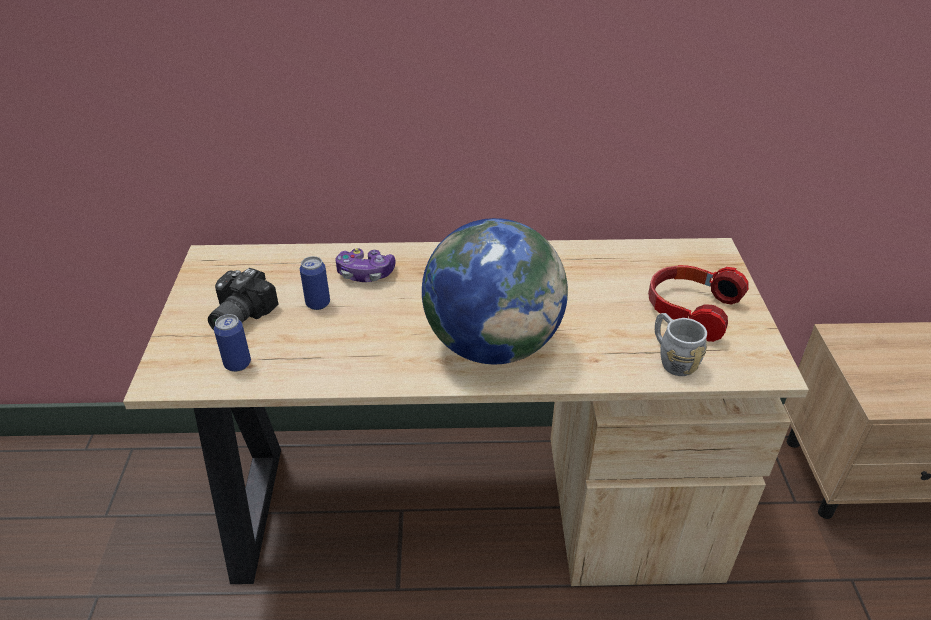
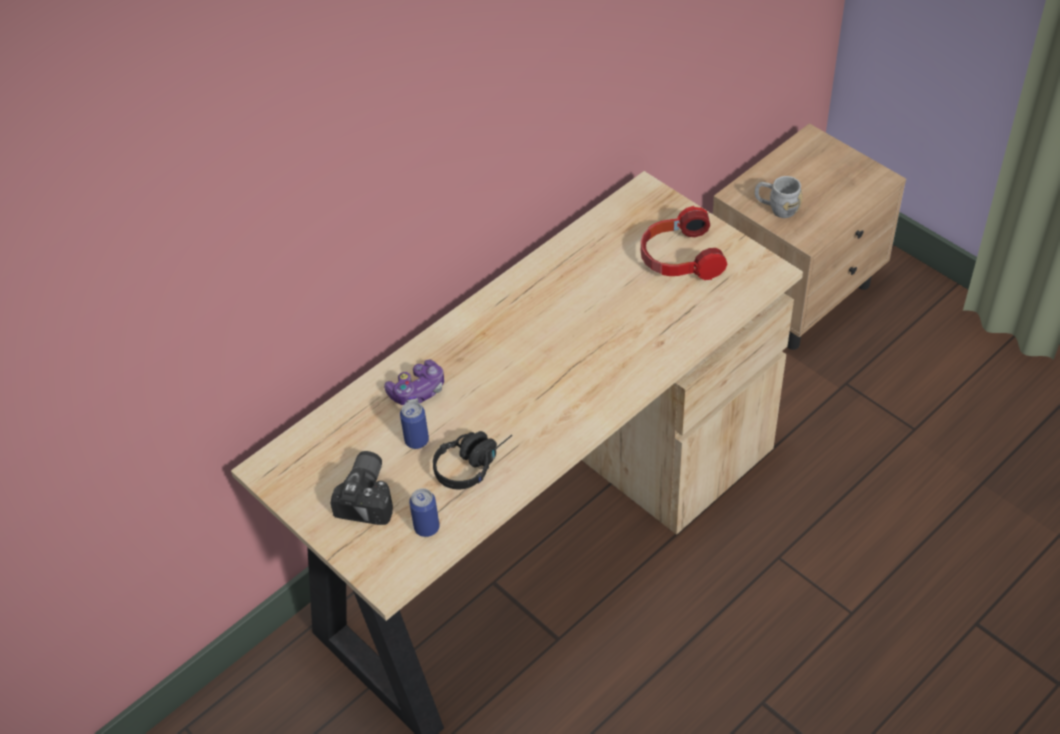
camera: 40 degrees left, 10 degrees up
camera [208,268,279,330] -> camera turned 150 degrees counterclockwise [330,451,393,525]
globe [422,218,568,364] -> none
grey mug [655,313,707,376] -> grey mug moved to [755,176,802,218]
none -> black headphones [433,431,512,489]

